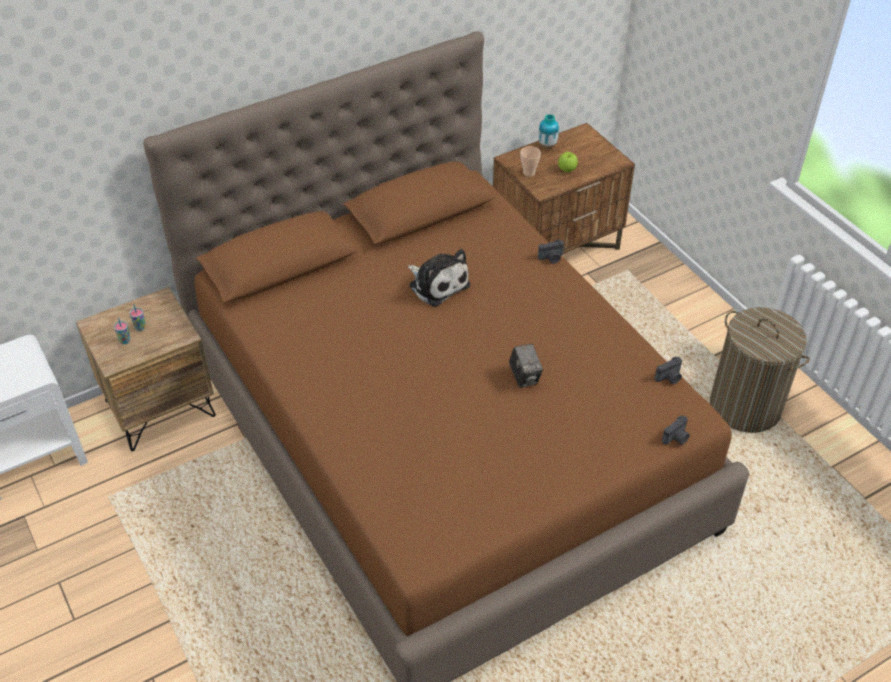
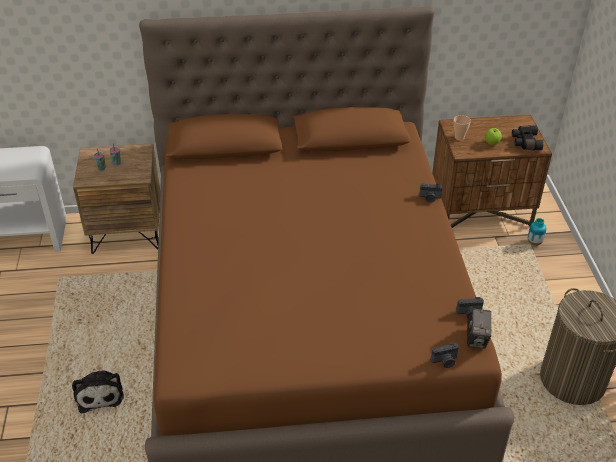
camera: 25 degrees right, 5 degrees down
plush toy [408,249,470,307] -> plush toy moved to [72,369,124,413]
camera [509,344,543,388] -> camera moved to [467,308,491,348]
vase [538,114,559,149] -> vase moved to [528,218,546,246]
none -> black binoculars [512,125,543,150]

